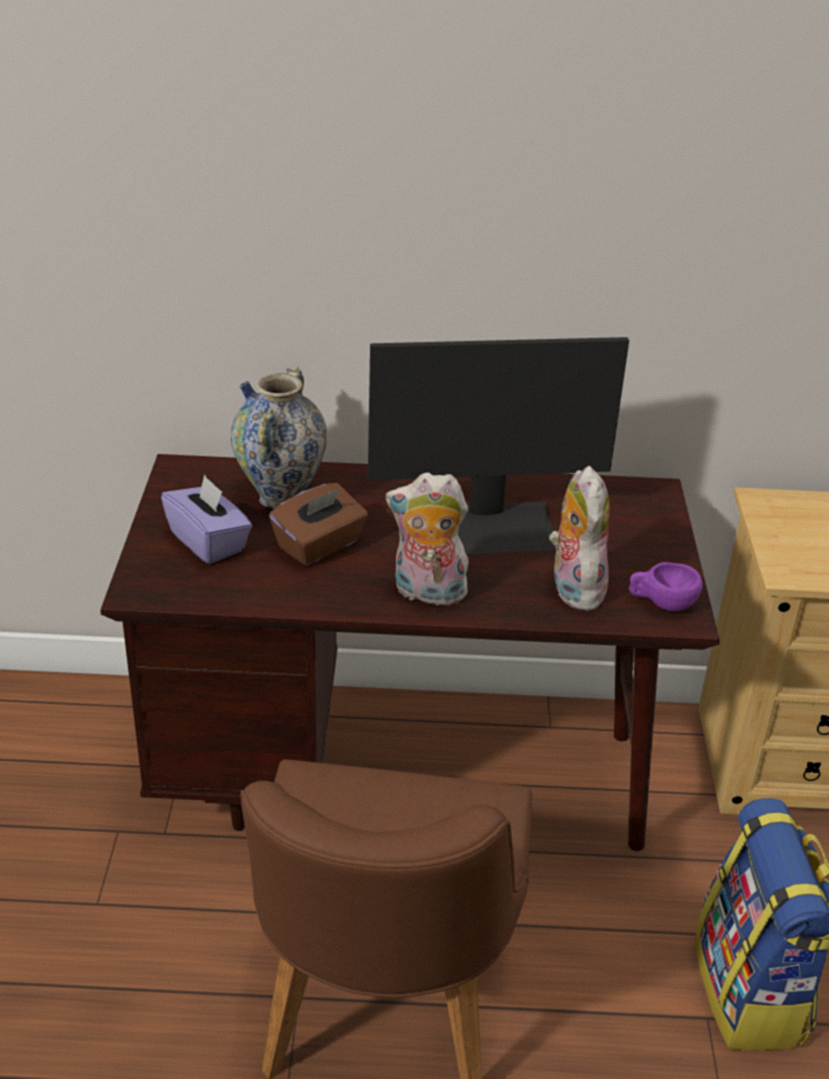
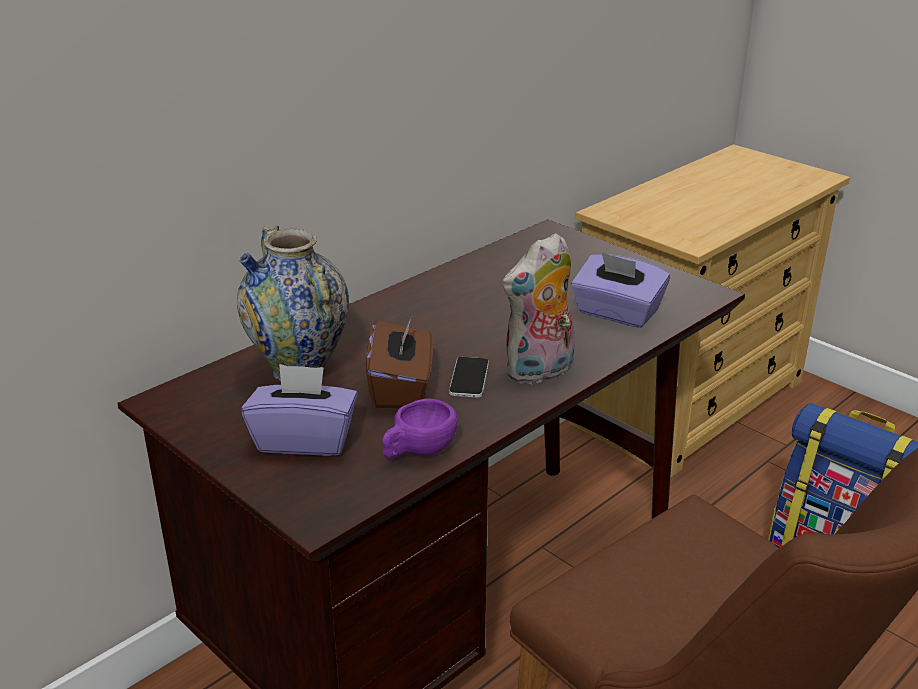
camera: 45 degrees left, 5 degrees down
monitor [368,337,629,554] -> none
plush toy [549,466,609,611] -> purple tissue box [571,252,670,328]
purple cup [629,562,702,611] -> purple cup moved to [382,399,458,459]
none -> phone [449,357,489,398]

